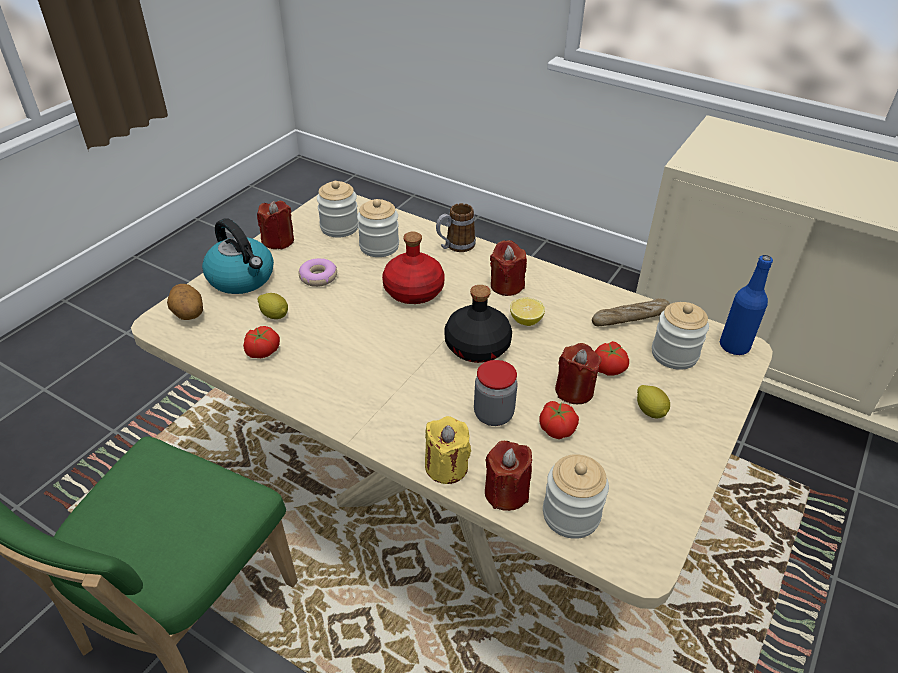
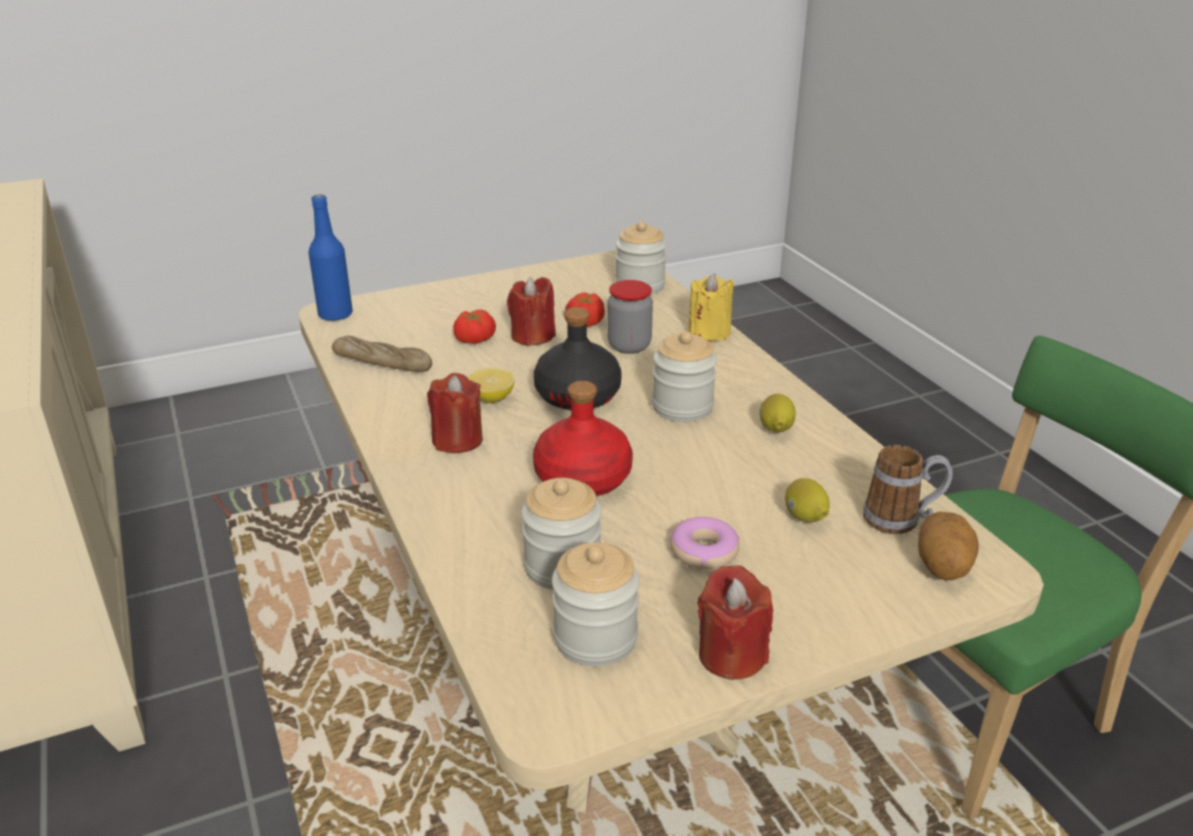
camera: 145 degrees left, 10 degrees down
kettle [202,218,274,294] -> none
tomato [243,326,280,358] -> none
mug [436,203,476,252] -> mug moved to [863,445,953,534]
red candle [485,441,532,511] -> none
lemon [637,385,670,418] -> lemon moved to [759,394,796,432]
jar [652,302,709,370] -> jar moved to [652,331,717,422]

